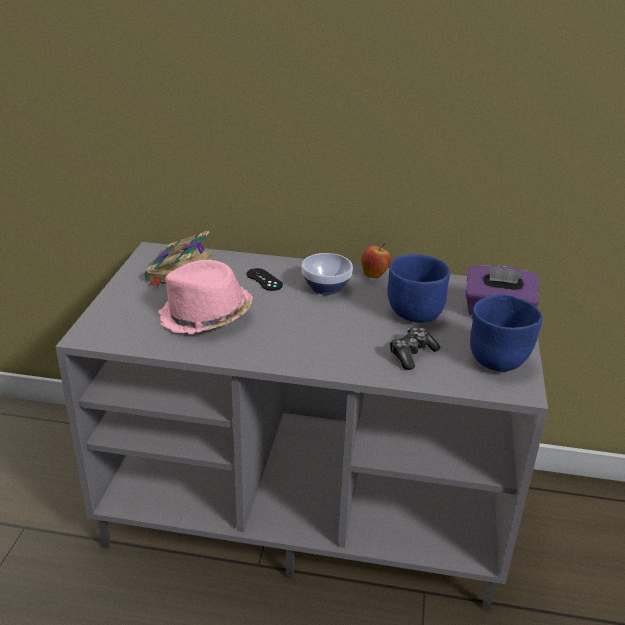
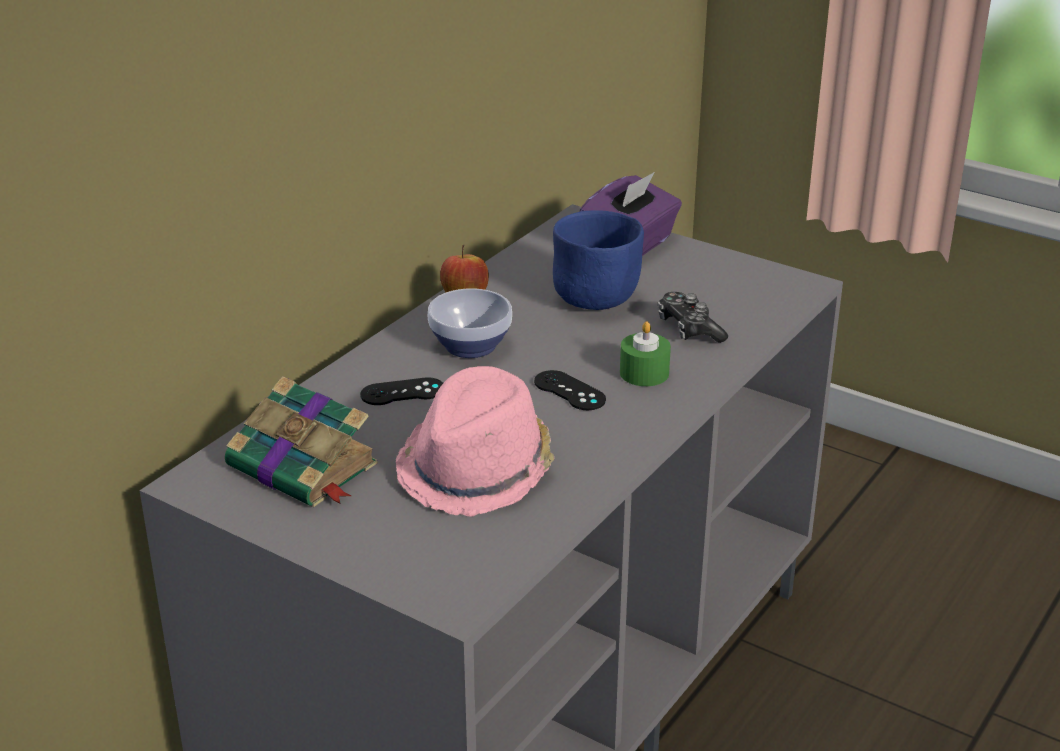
camera: 65 degrees left, 0 degrees up
blue bowl [470,294,543,371] -> none
none -> black game controller [534,370,606,410]
none -> green candle [620,321,671,386]

